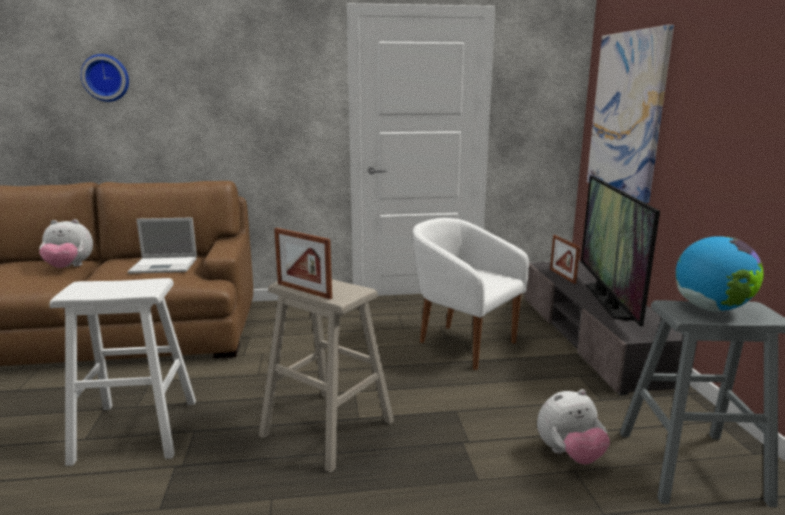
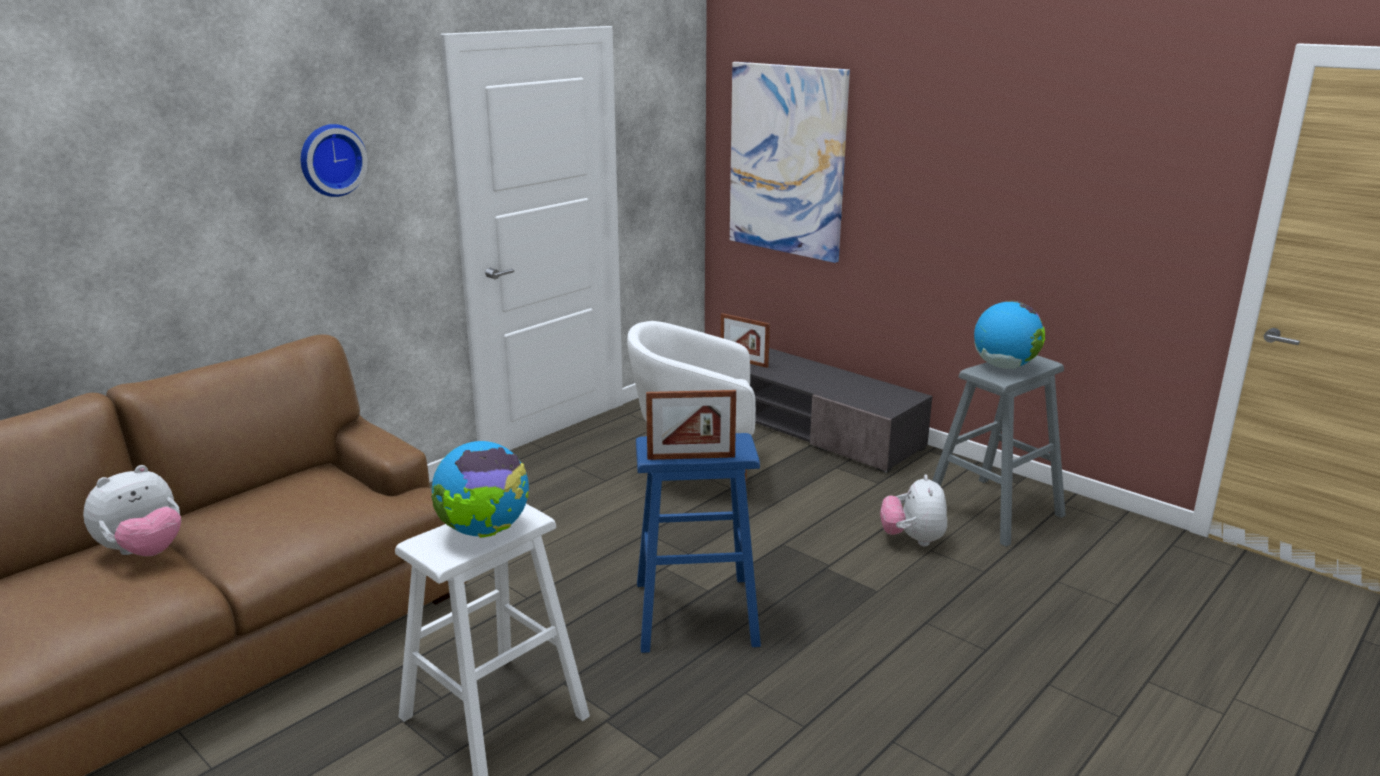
camera: 40 degrees left, 5 degrees up
wall clock [81,54,129,102] -> wall clock moved to [301,124,368,197]
laptop [128,217,197,274] -> none
beige stool [259,279,394,473] -> blue stool [636,433,761,653]
plush toy [537,389,610,464] -> plush toy turned 150 degrees clockwise [880,475,947,546]
television [581,175,660,326] -> none
none -> globe [431,441,529,538]

